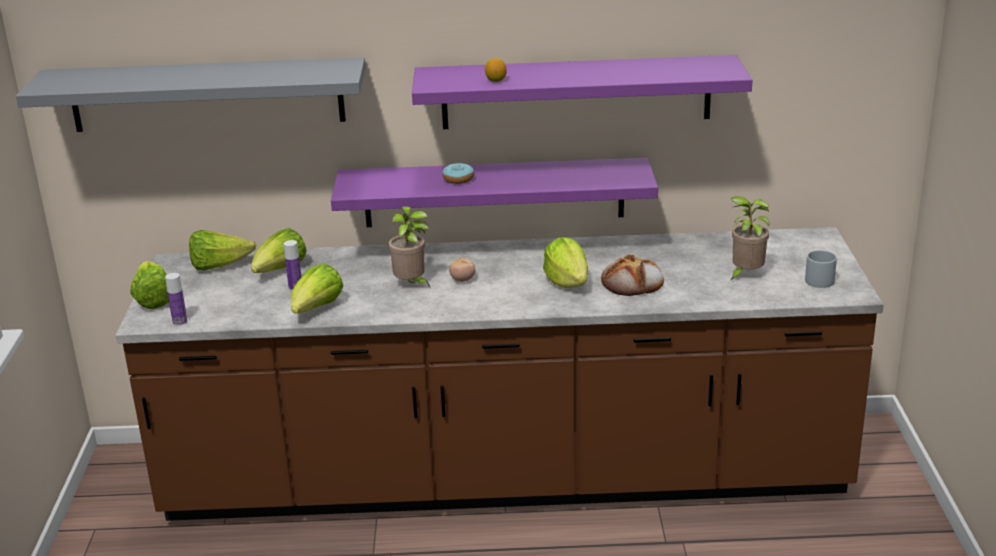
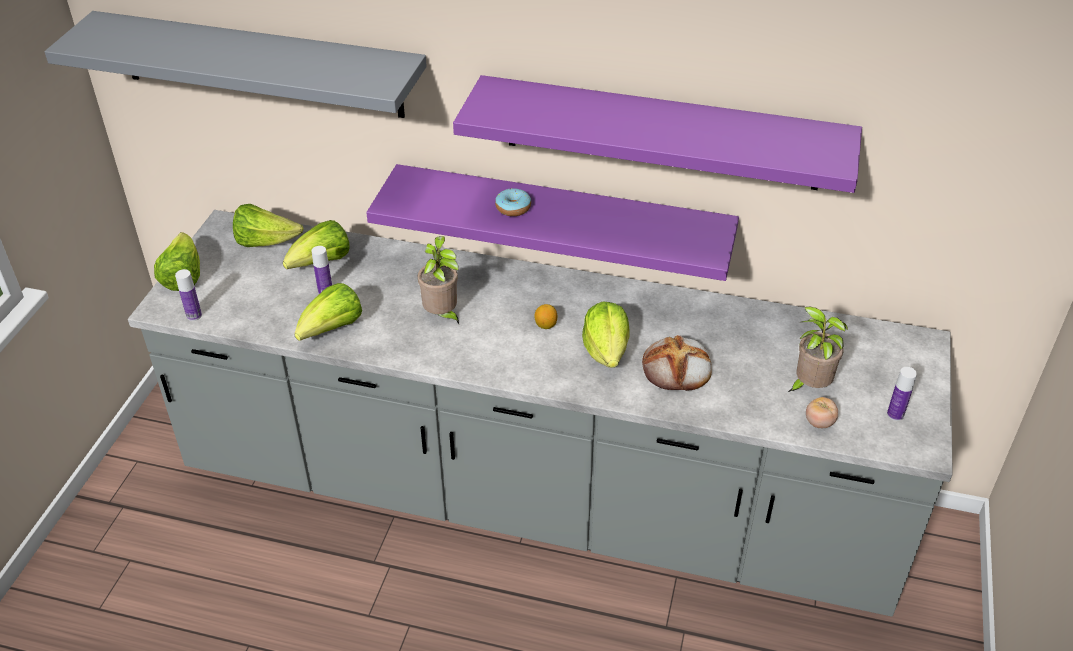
camera: 15 degrees right, 15 degrees up
brown counter [115,227,884,521] -> grey counter [128,210,953,617]
tomato [449,258,475,282] -> tomato moved to [806,397,838,428]
lemon [485,58,507,82] -> lemon moved to [534,304,557,329]
grey mug [805,250,837,288] -> bottle [887,367,917,421]

